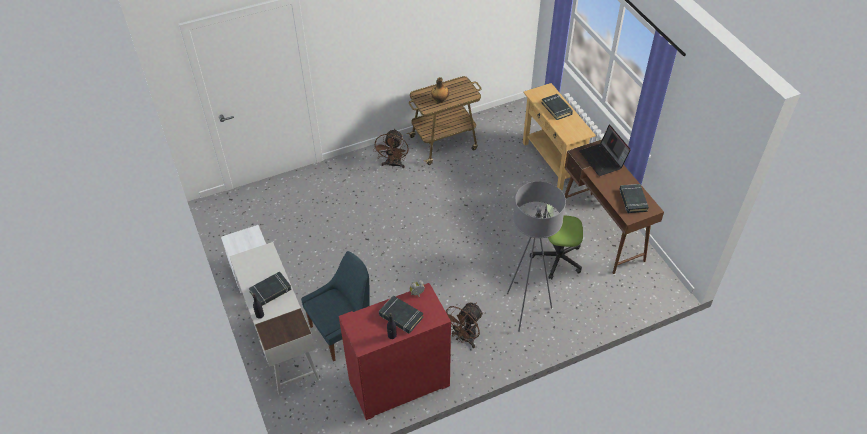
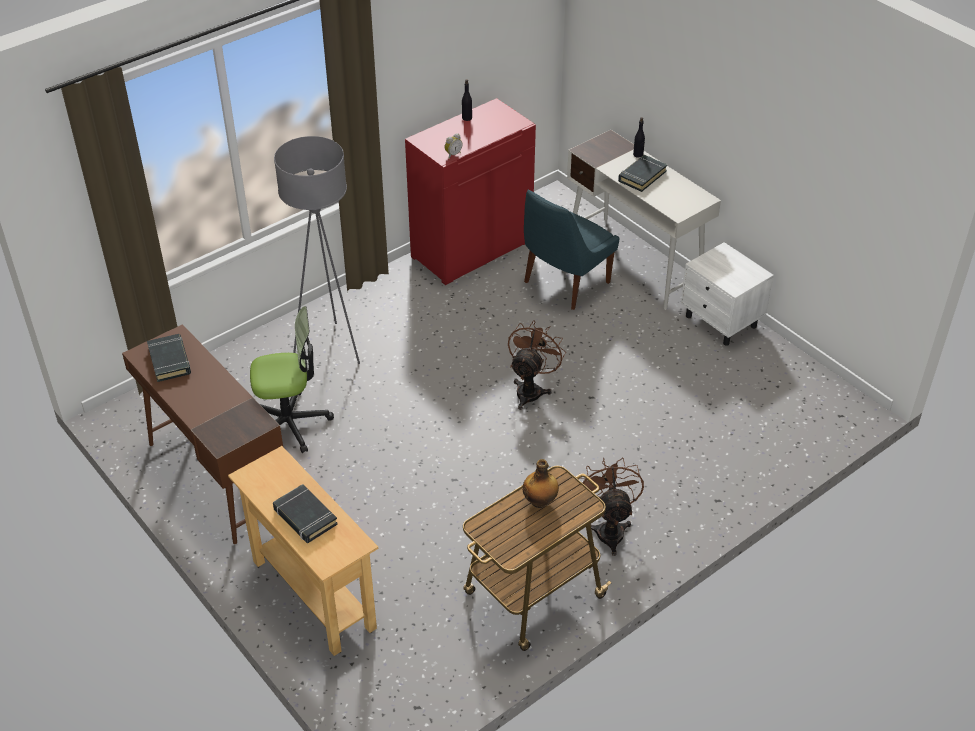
camera: 165 degrees right, 5 degrees down
black book [379,295,424,334] -> none
brown fan [446,302,484,348] -> brown fan moved to [508,320,566,410]
laptop [580,125,631,176] -> none

